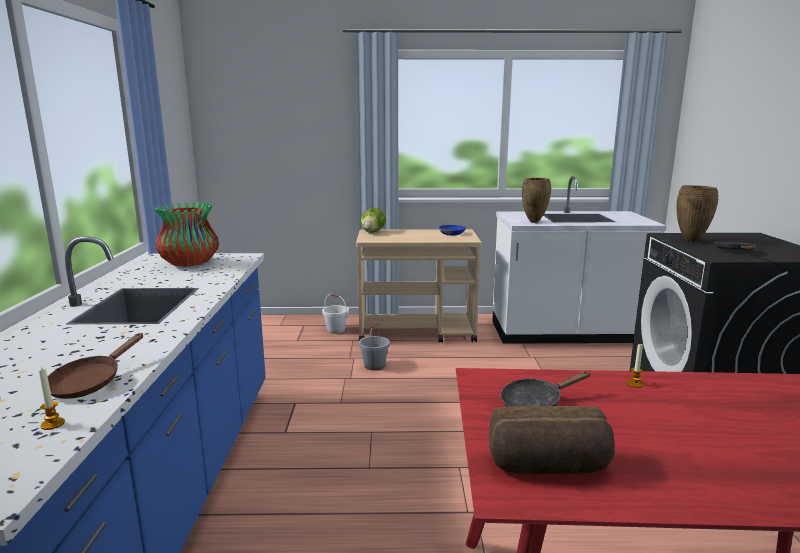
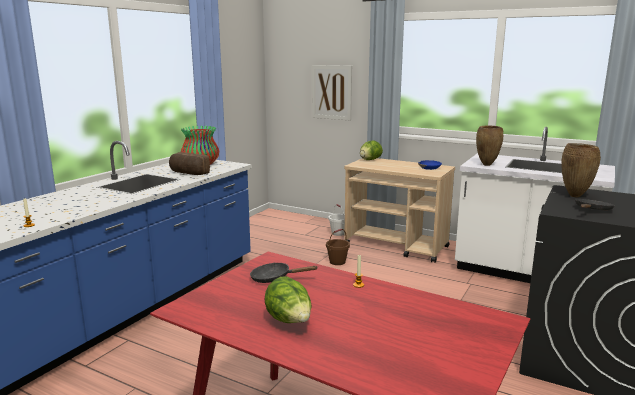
camera: 30 degrees right, 0 degrees up
brown frying pan [48,333,143,399] -> none
grey bucket [359,322,390,370] -> brown bucket [326,229,350,265]
bread [489,406,615,474] -> bread moved to [169,152,210,175]
none -> lettuce [265,276,311,323]
none -> picture [312,65,352,120]

